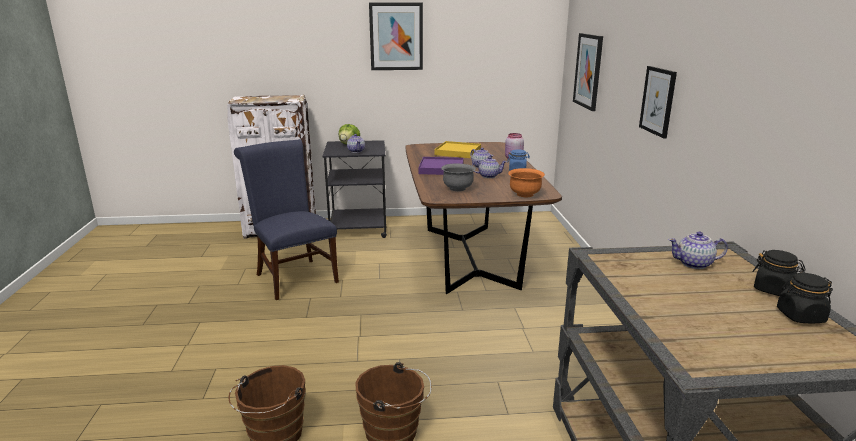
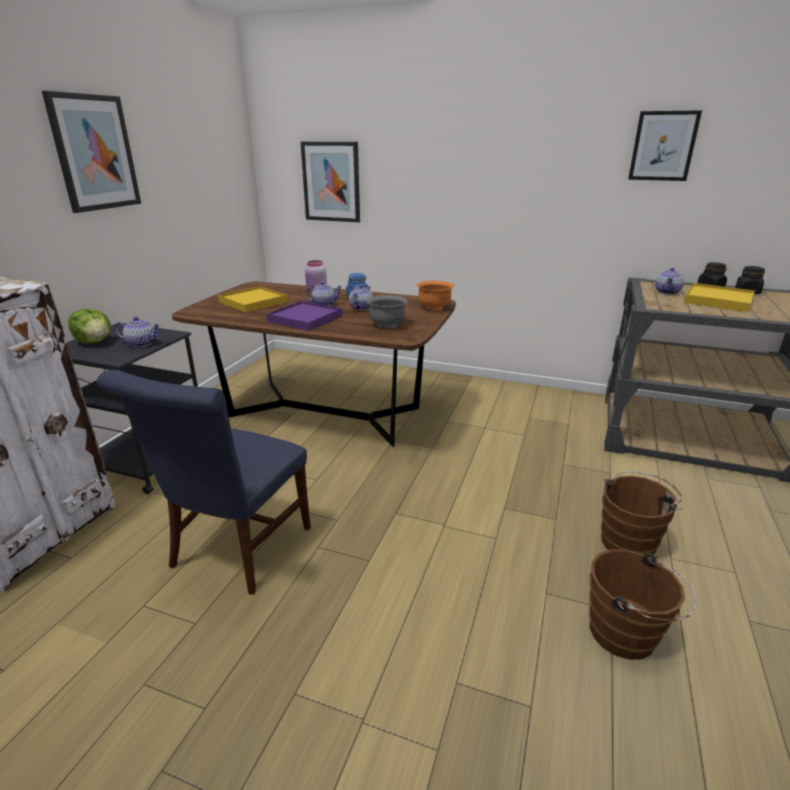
camera: 65 degrees left, 5 degrees up
blue chair [234,139,339,300] -> blue chair turned 60 degrees counterclockwise [97,370,311,595]
picture [639,66,677,138] -> picture moved to [628,110,702,181]
none -> yellow tray [684,283,755,312]

